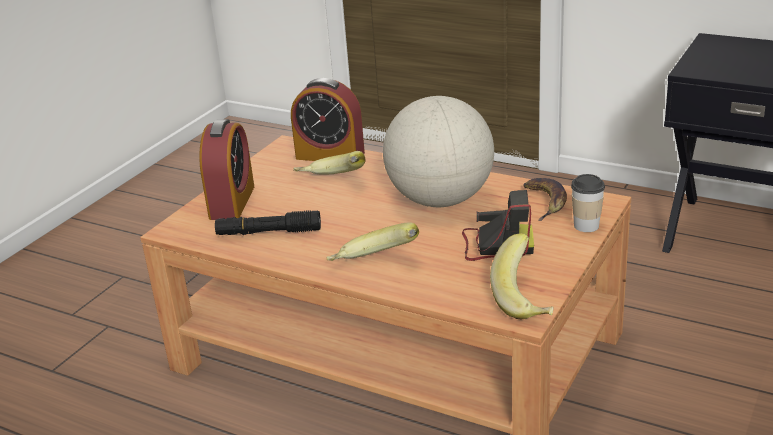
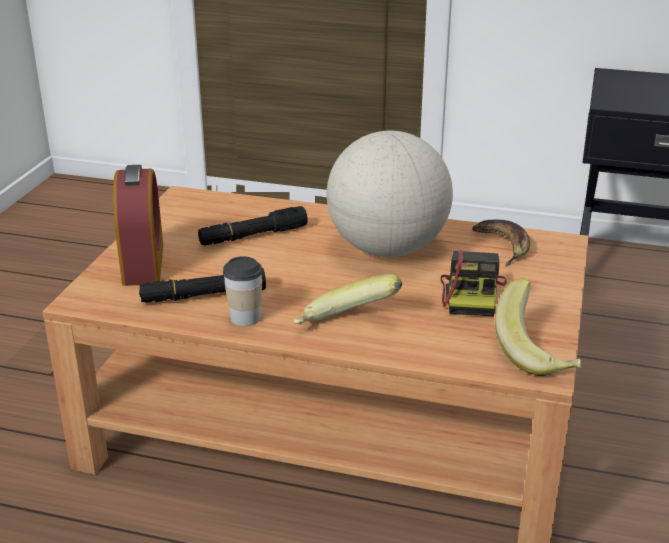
camera: 15 degrees left, 0 degrees up
alarm clock [291,78,365,161] -> none
banana [293,151,365,174] -> black flashlight [198,206,308,246]
camera [462,190,534,261] -> camera turned 105 degrees clockwise [441,250,507,316]
cup [571,174,605,232] -> cup moved to [223,256,263,326]

